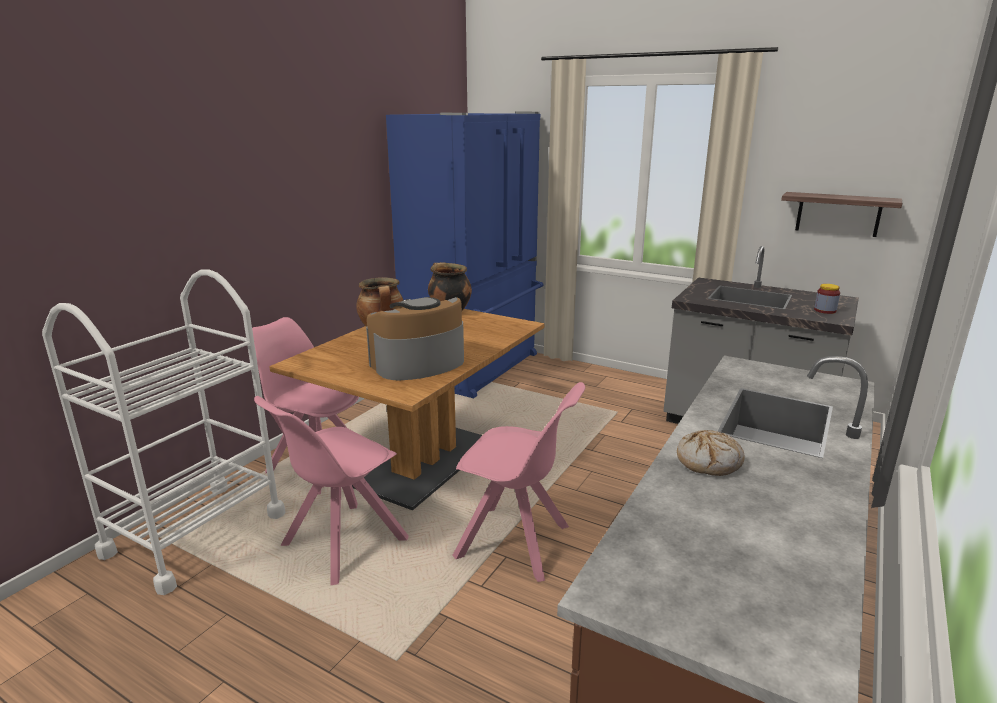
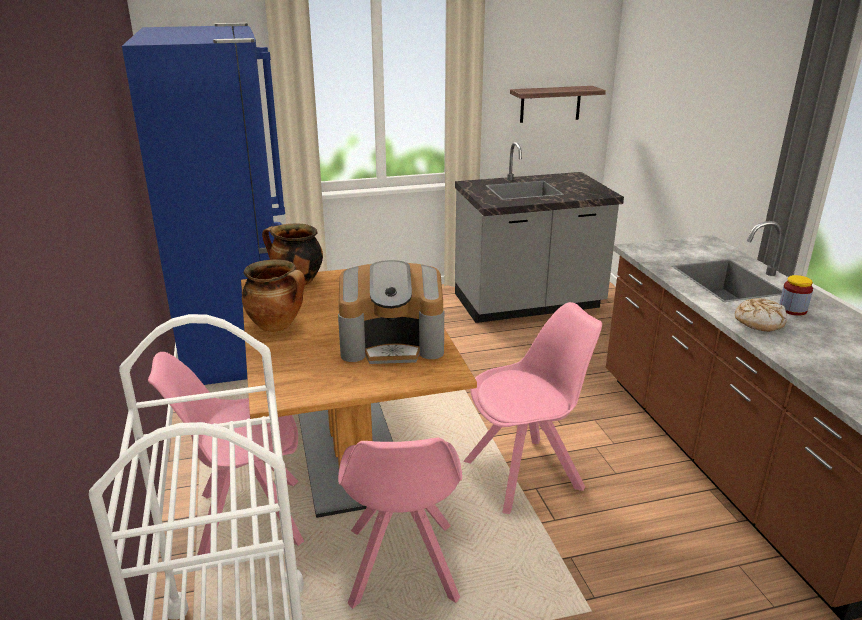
camera: 45 degrees left, 5 degrees up
coffee machine [366,297,464,381] -> coffee machine turned 105 degrees counterclockwise [338,260,444,364]
jar [814,284,840,314] -> jar moved to [779,275,813,315]

